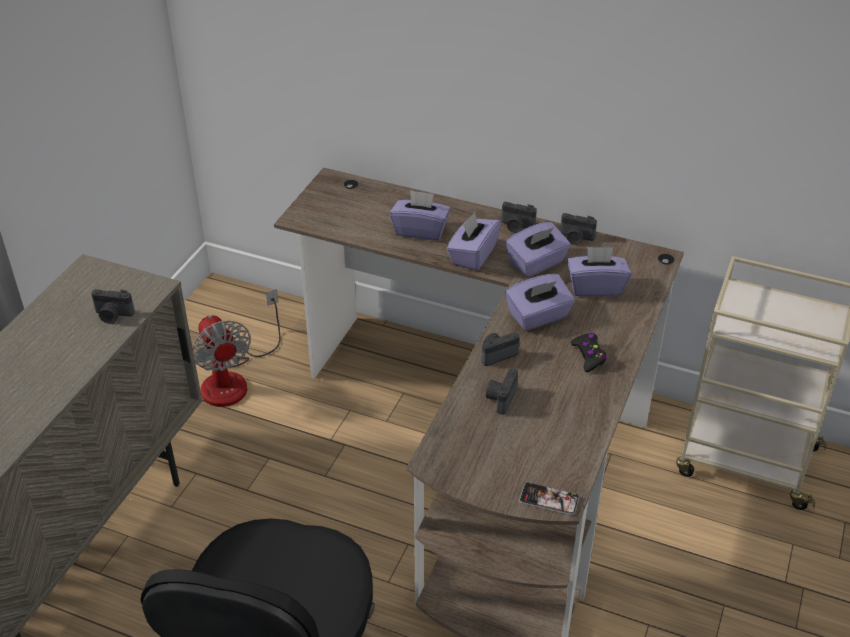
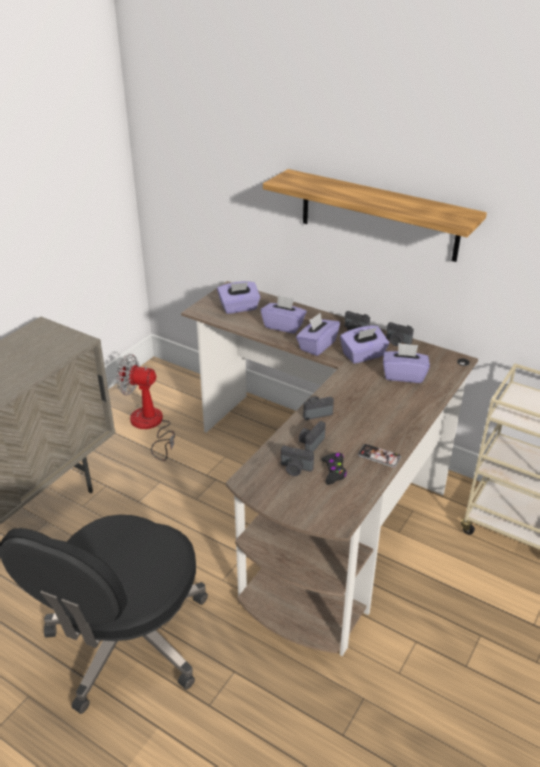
camera: 10 degrees right, 5 degrees down
camera [91,289,135,324] -> camera moved to [281,446,314,476]
fan [193,289,281,407] -> fan turned 120 degrees clockwise [116,354,175,461]
purple tissue box [505,274,575,331] -> purple tissue box moved to [217,281,261,314]
phone [519,483,579,515] -> phone moved to [358,444,401,468]
black game controller [570,333,607,372] -> black game controller moved to [321,453,347,485]
none -> shelf [263,169,487,262]

